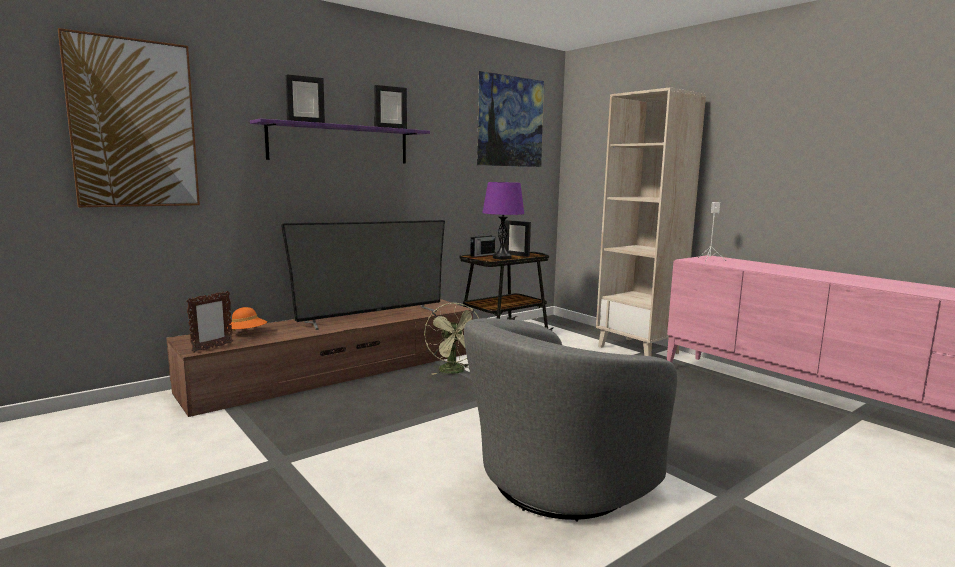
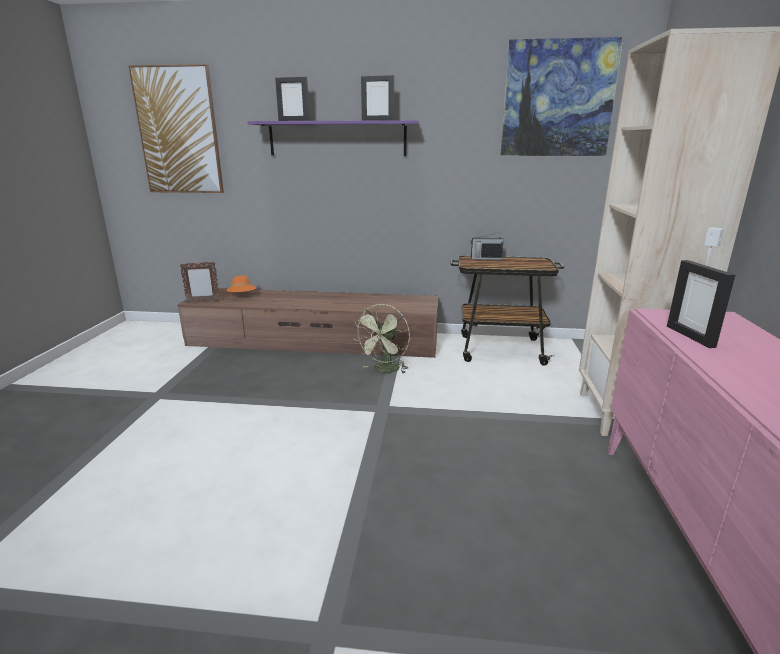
camera: 45 degrees right, 10 degrees up
television [281,220,445,330] -> none
grey armchair [464,318,677,522] -> none
purple table lamp [482,182,524,260] -> none
picture frame [504,220,531,257] -> picture frame moved to [667,260,735,348]

